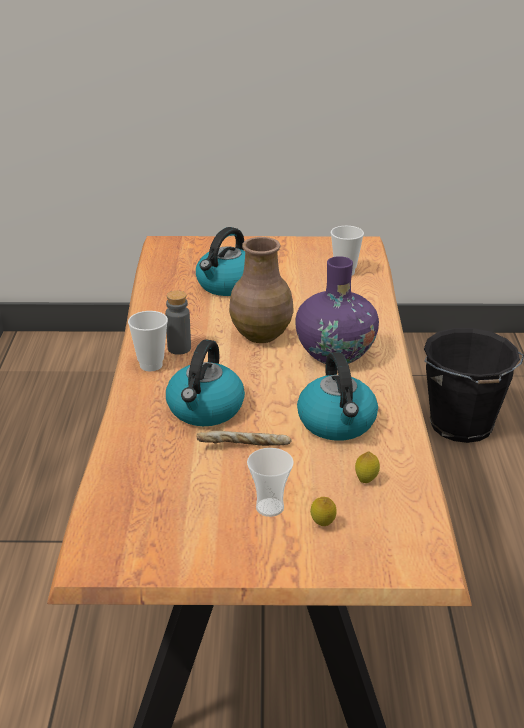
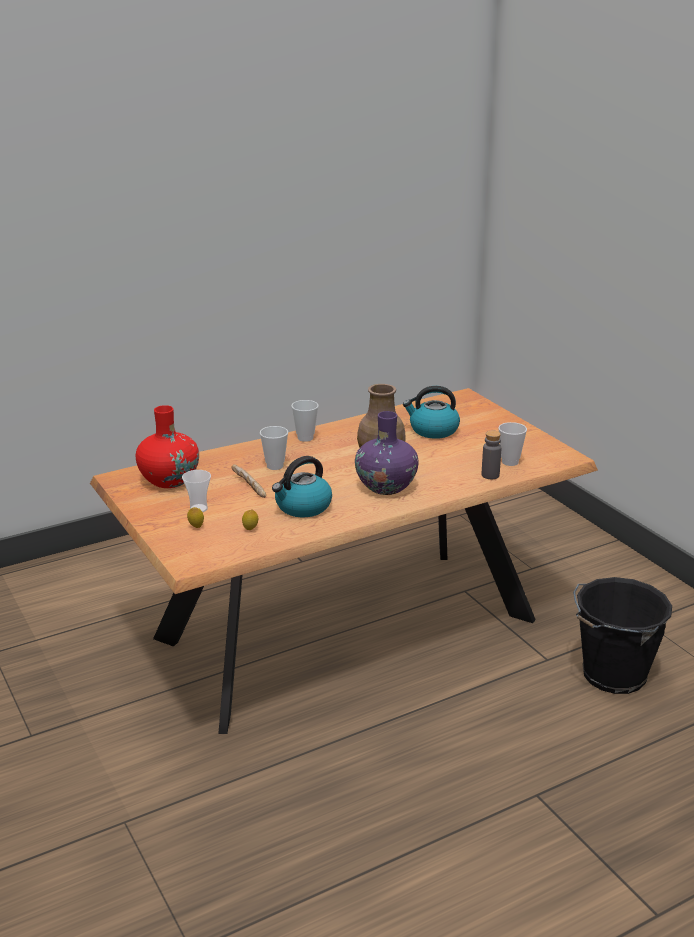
camera: 60 degrees right, 5 degrees down
grey bottle [165,291,191,355] -> grey bottle moved to [482,431,502,479]
kettle [166,339,245,426] -> cup [260,426,288,470]
none -> red vase [136,405,199,488]

